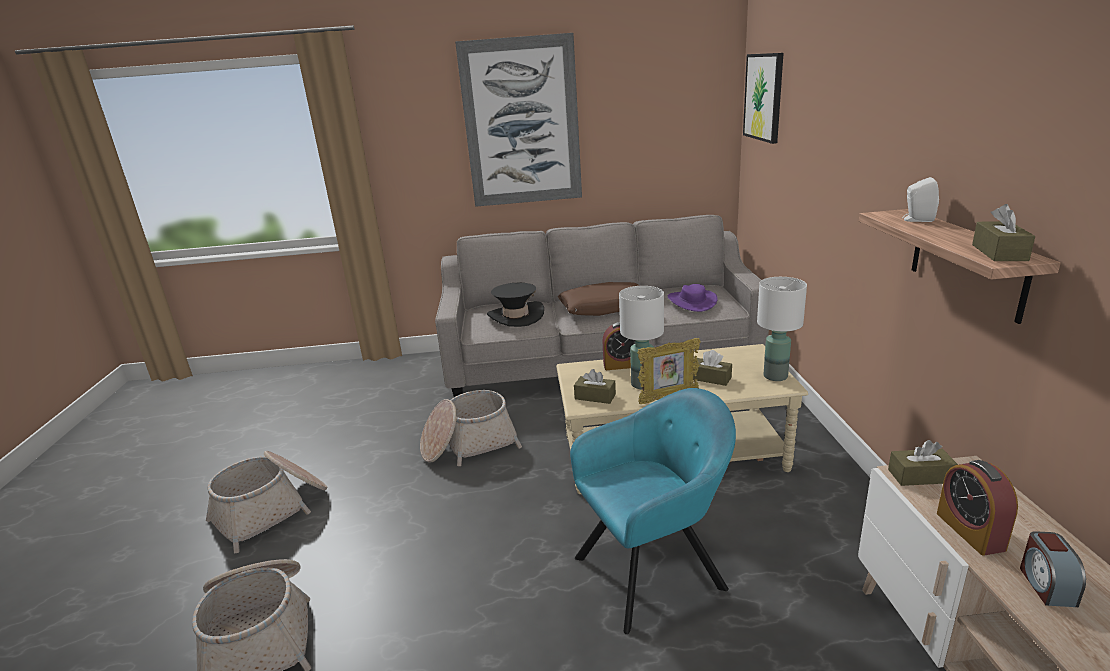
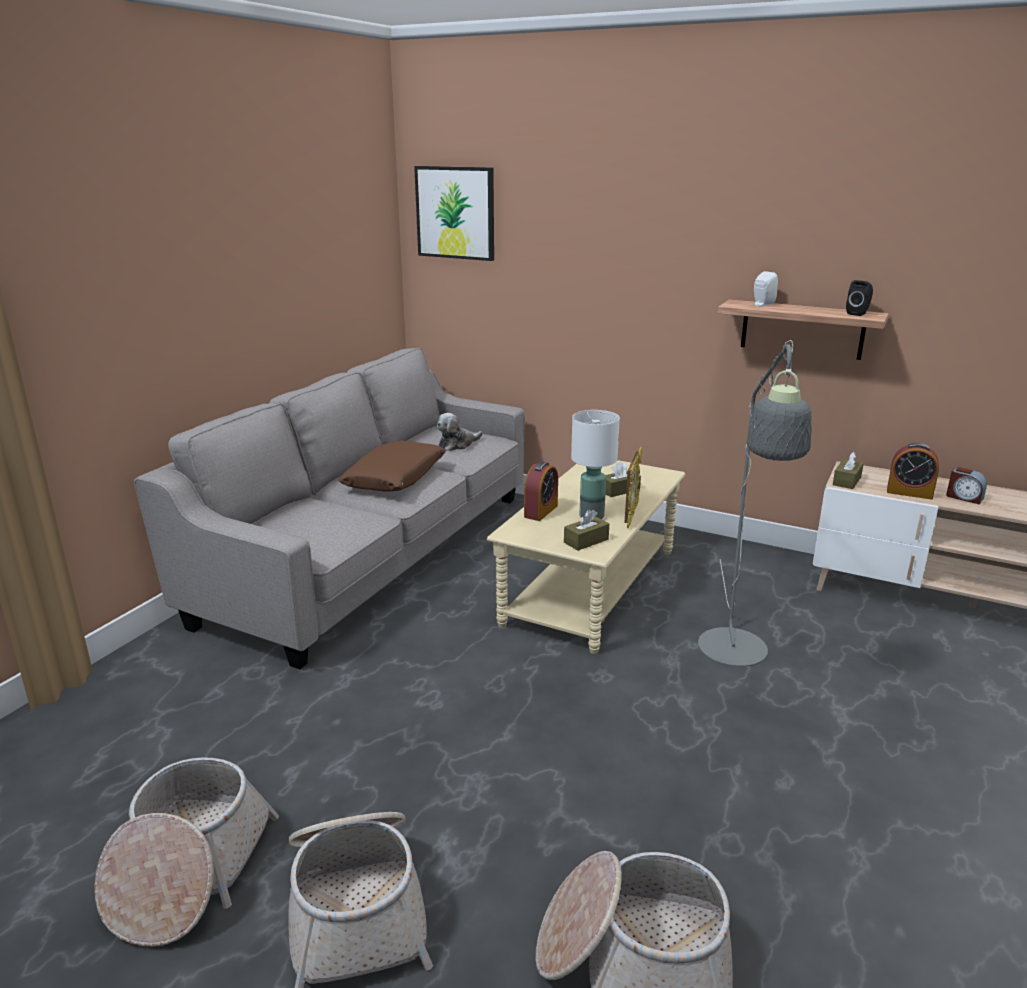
camera: 60 degrees left, 0 degrees up
basket [420,390,522,466] -> basket moved to [95,757,279,947]
picture [455,33,582,207] -> none
black hat [487,282,544,327] -> none
turquoise armchair [570,388,736,634] -> grey floor lamp [698,340,812,667]
purple hat [668,284,718,312] -> plush toy [437,413,483,451]
white table lamp [757,277,807,381] -> none
brown tissue box [972,204,1035,261] -> black speaker [846,280,873,316]

